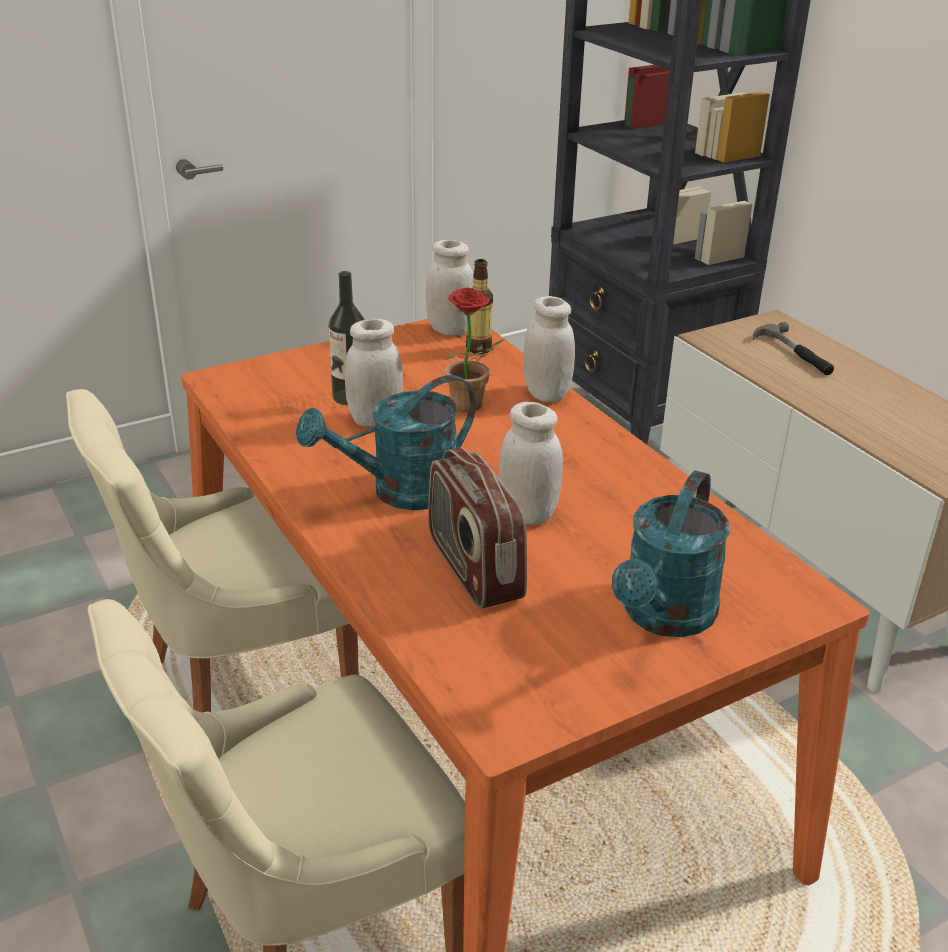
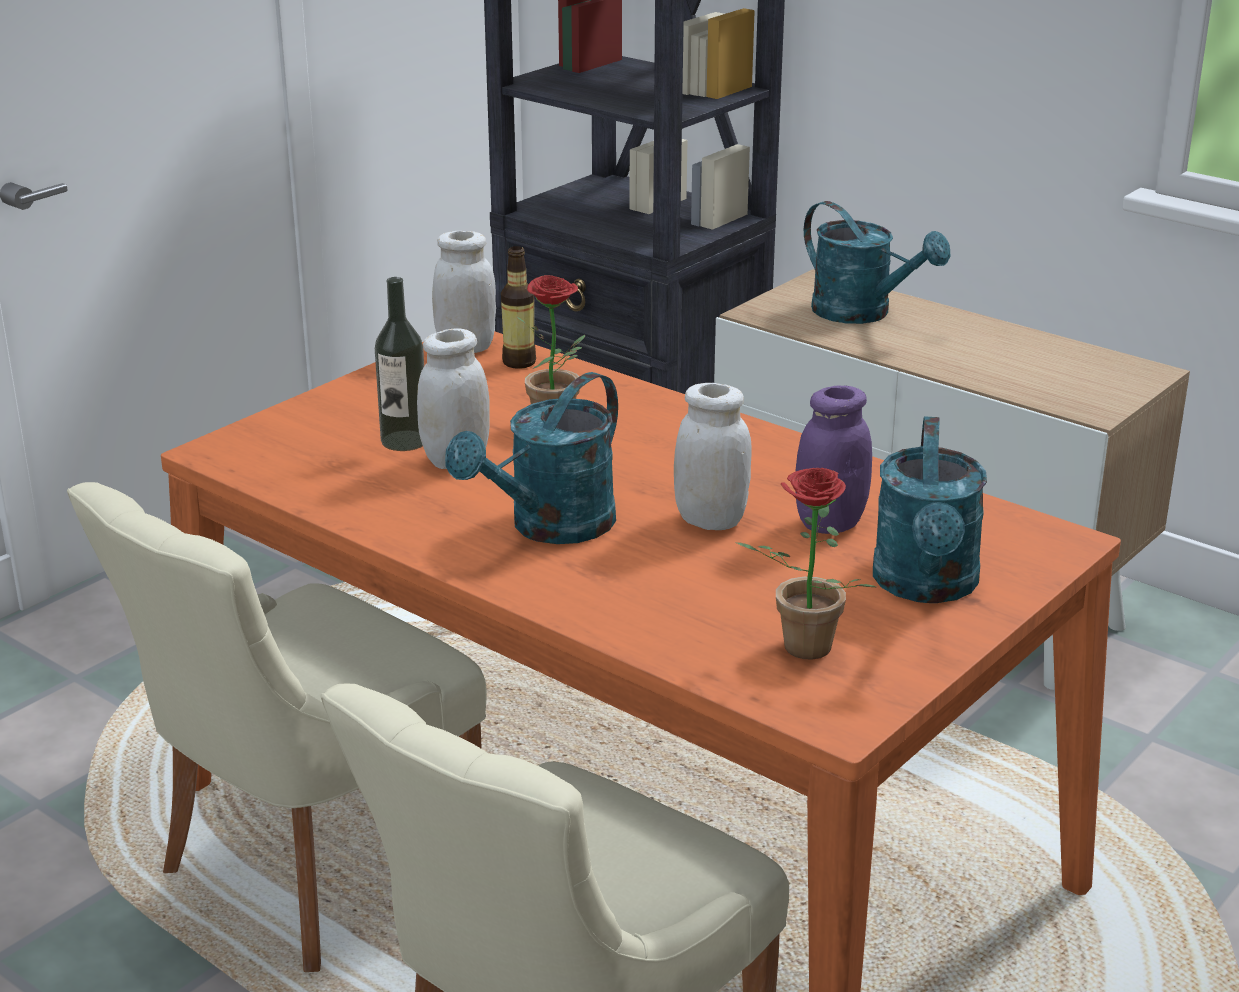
camera: 20 degrees left, 5 degrees down
radio [428,447,527,609] -> none
white jar [523,296,575,402] -> none
hammer [752,322,834,375] -> turquoise watering can [804,201,951,324]
none -> potted plant [735,468,876,660]
none -> purple jar [795,385,872,534]

